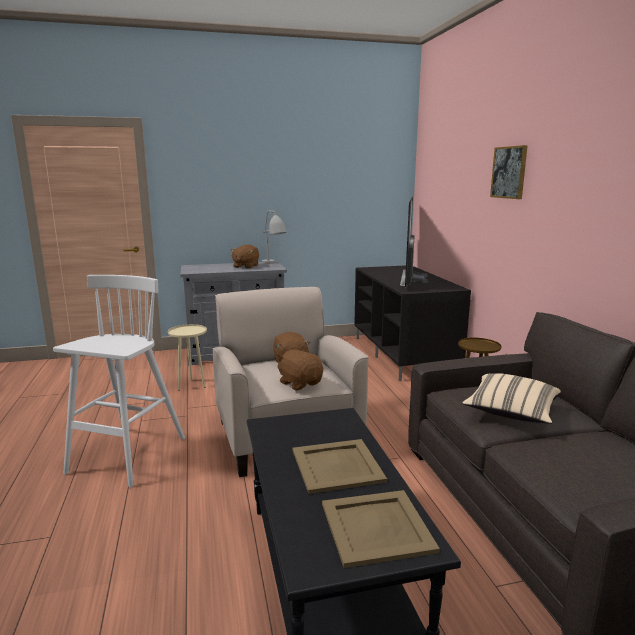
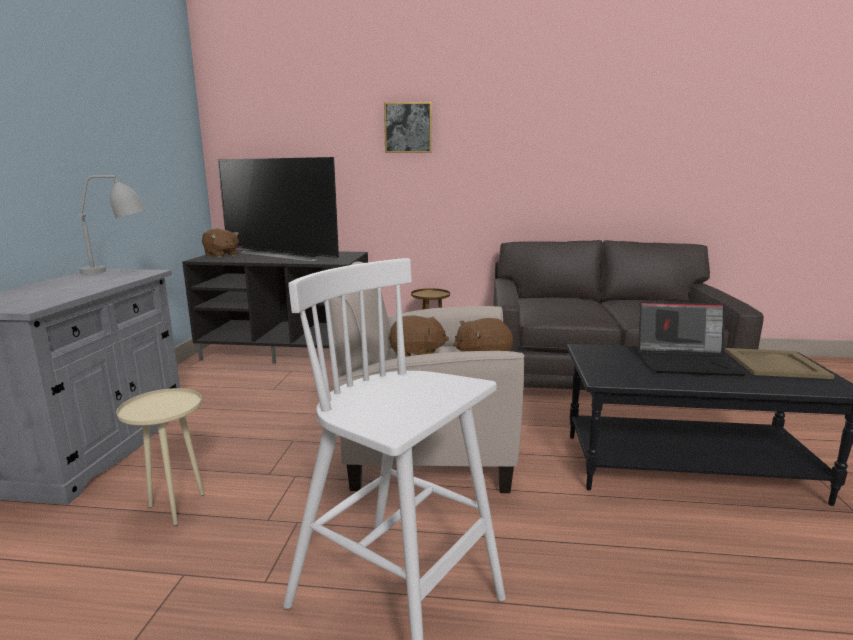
camera: 70 degrees left, 0 degrees up
brown plush toy [230,244,259,269] -> brown plush toy moved to [202,229,239,257]
beige tray [293,439,387,494] -> laptop [638,301,747,376]
beige pillow [462,373,561,424] -> none

